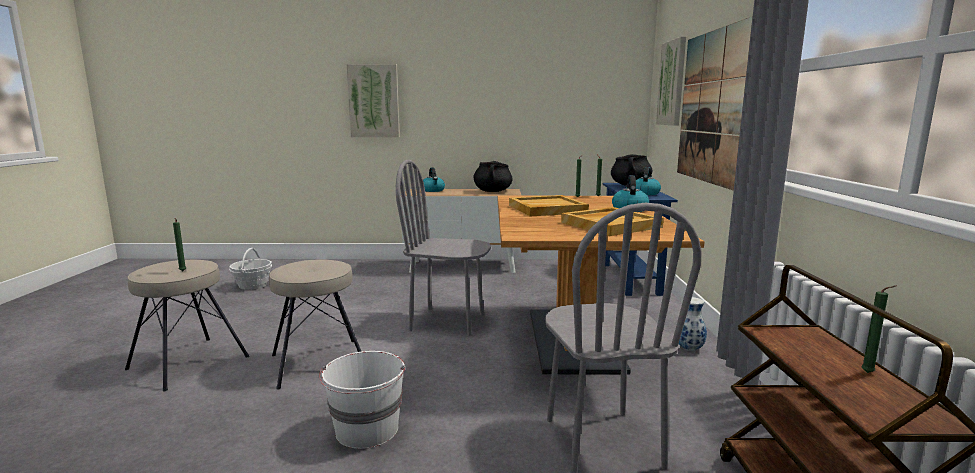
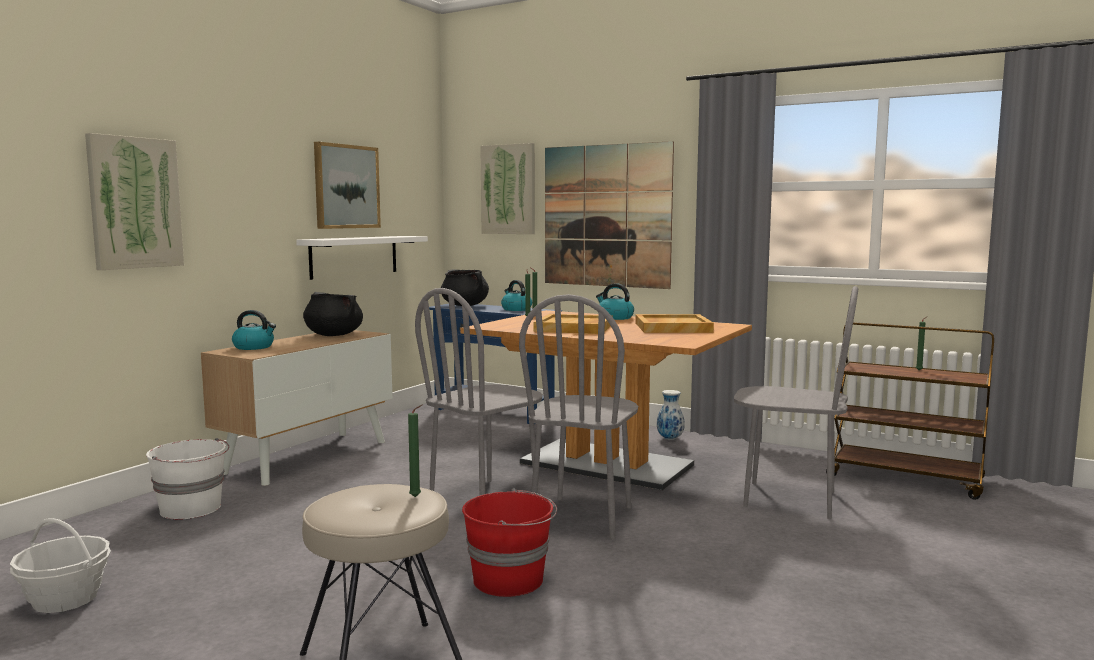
camera: 60 degrees left, 5 degrees down
beige stool [269,259,361,390] -> red bucket [462,489,557,597]
white bucket [319,351,405,449] -> white bucket moved to [146,438,229,520]
none -> white shelf [296,236,428,280]
none -> picture [314,142,381,229]
none -> grey chair [519,294,638,540]

